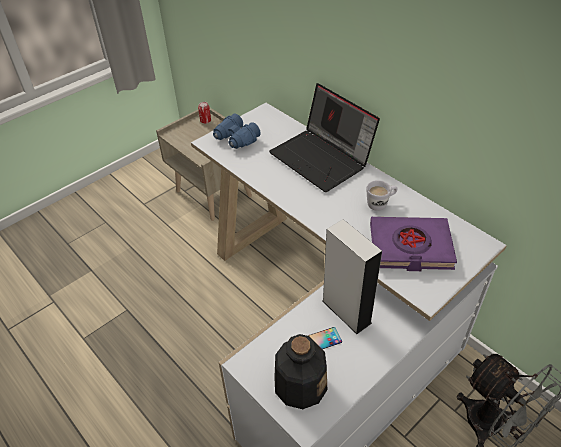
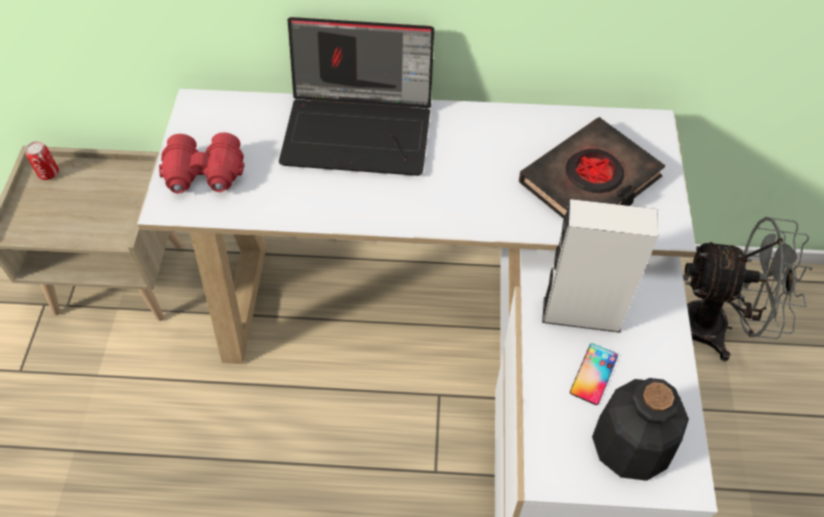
camera: 45 degrees left, 10 degrees up
blue binoculars [213,114,261,149] -> red binoculars [159,132,245,193]
white mug [366,180,398,211] -> none
purple book [370,217,457,271] -> black book [519,117,666,219]

